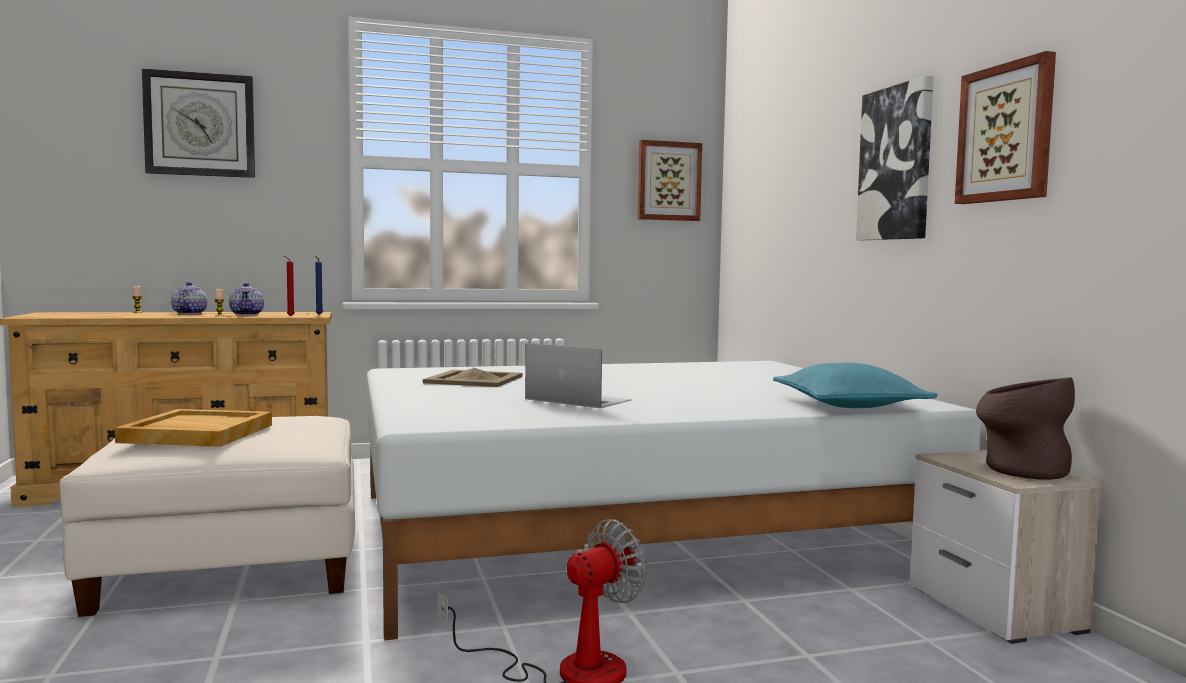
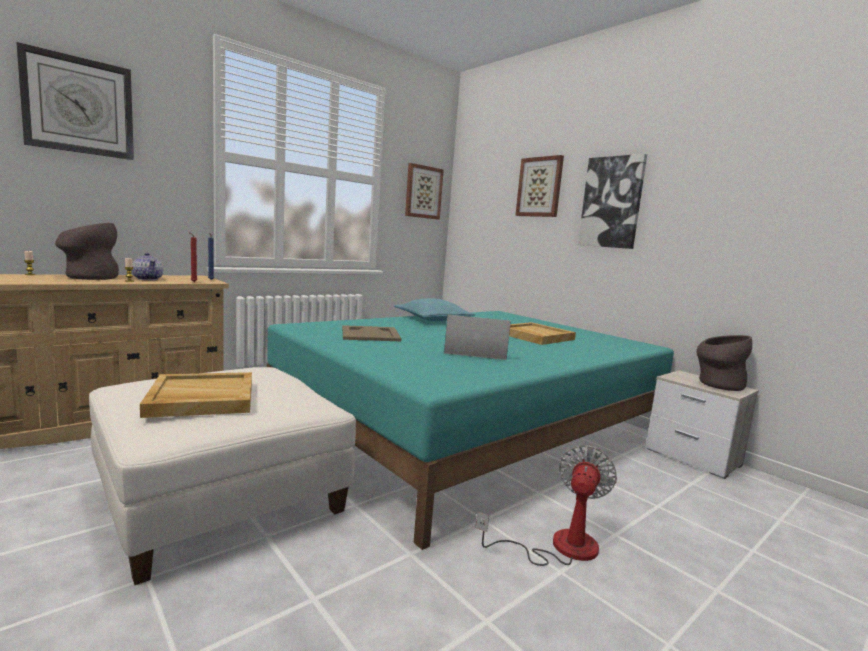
camera: 25 degrees left, 5 degrees up
teapot [171,282,207,314] -> brown vase [55,223,119,280]
white bed [367,361,982,641] -> turquoise bed [267,311,674,550]
turquoise pillow [773,363,938,408] -> turquoise pillow moved to [394,298,475,321]
picture [955,51,1056,204] -> picture moved to [515,155,564,217]
none -> beige tray [509,322,576,345]

